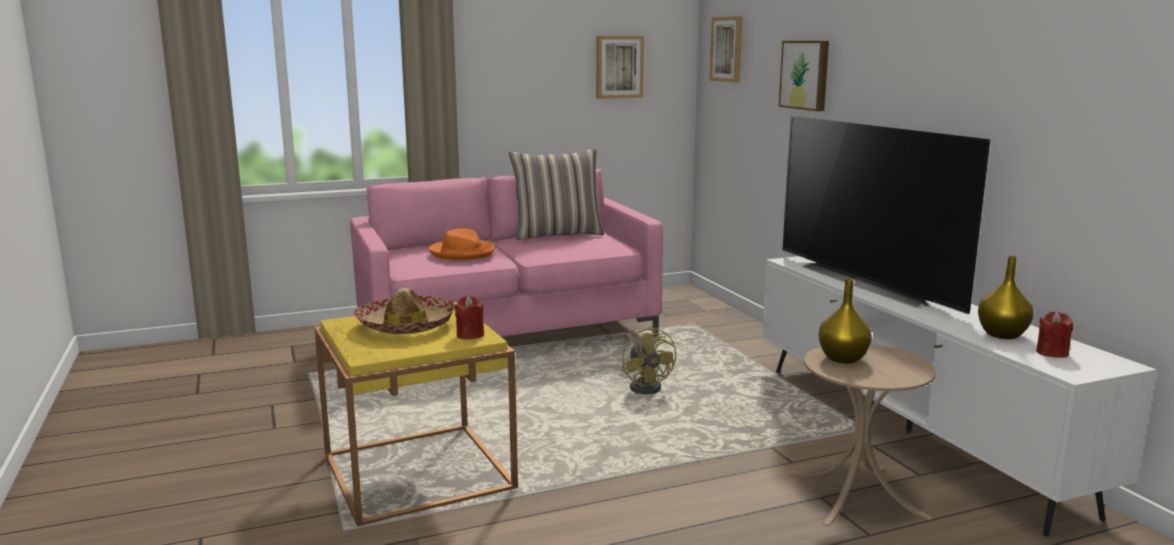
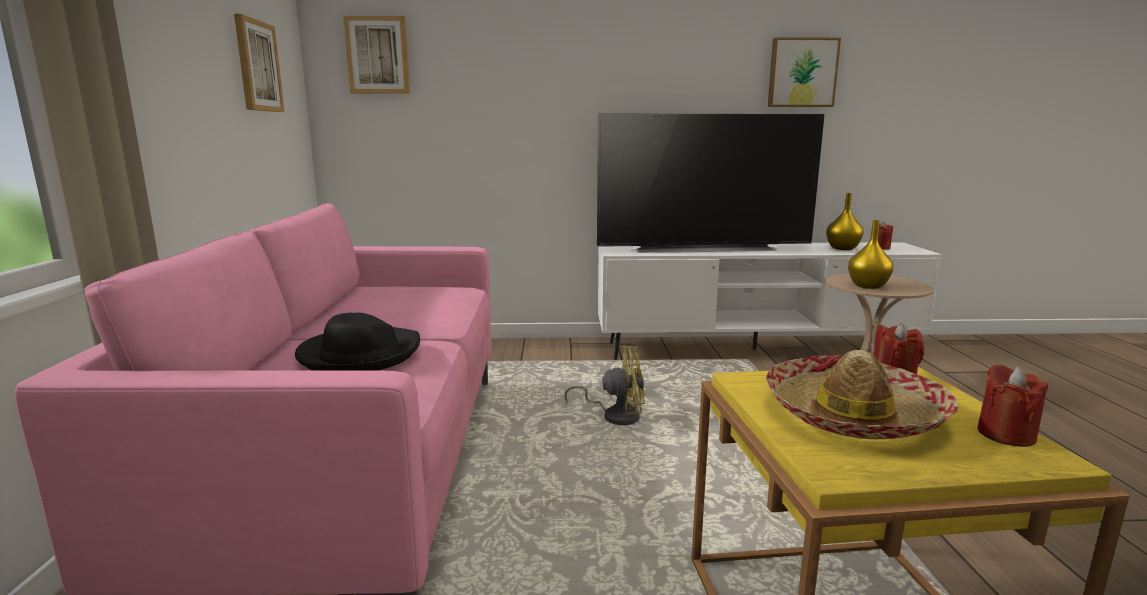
camera: 70 degrees left, 0 degrees up
orange hat [429,228,495,260] -> black hat [295,312,420,371]
pillow [509,149,604,240] -> none
picture [779,41,829,111] -> picture moved to [768,37,841,107]
none -> red candle [977,364,1048,447]

